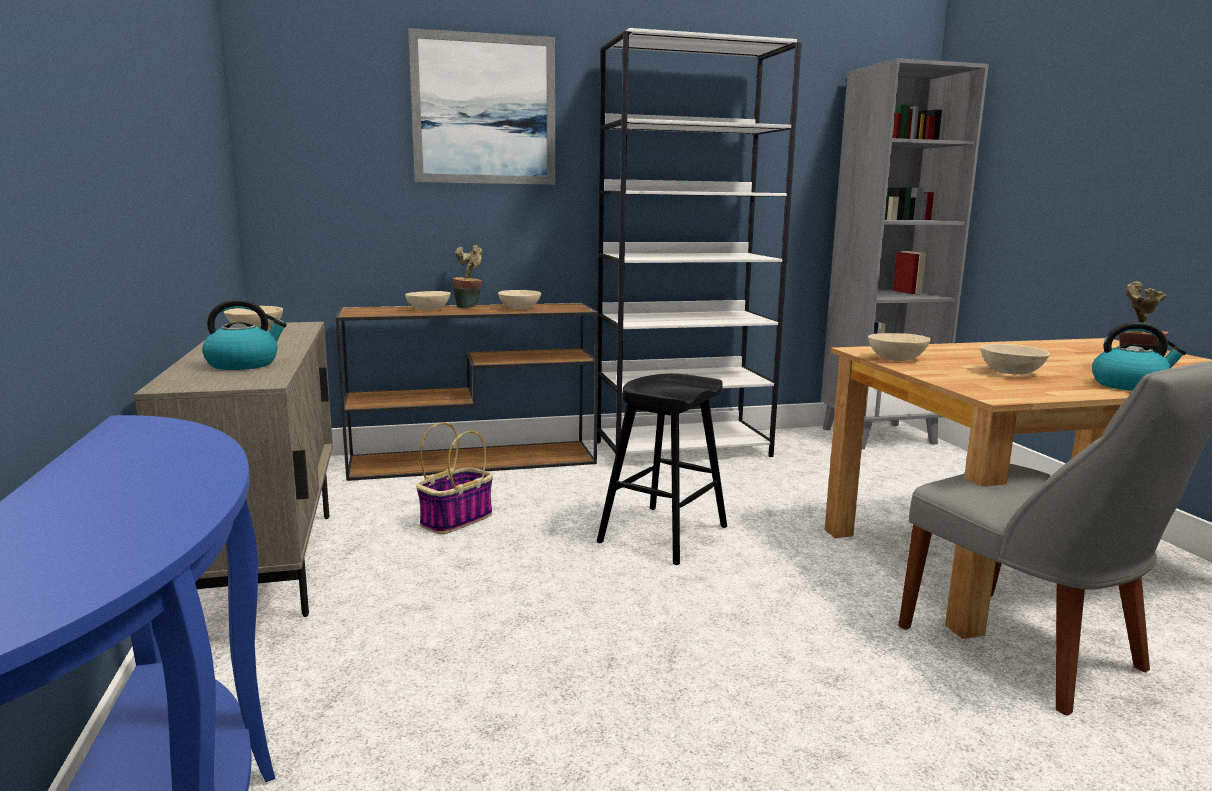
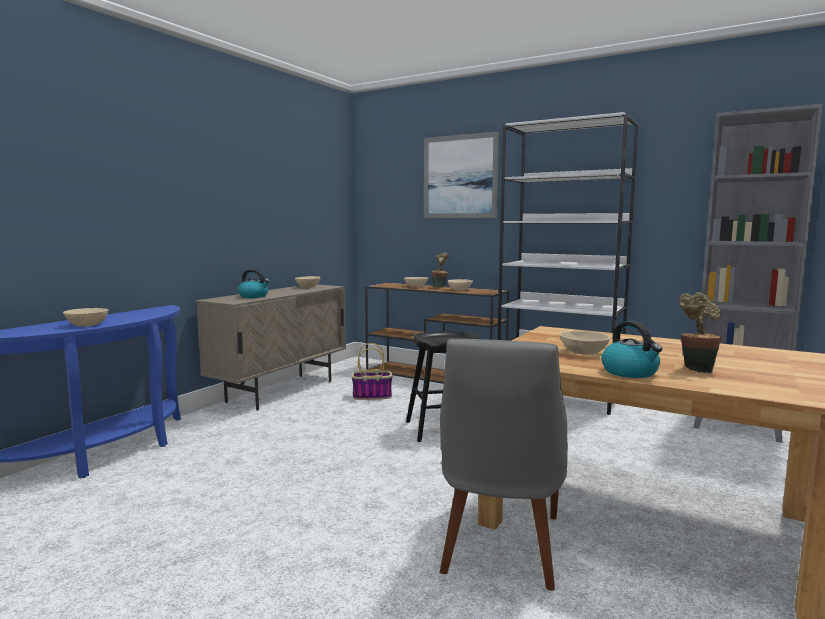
camera: 45 degrees right, 5 degrees down
beige bowl [868,333,931,361] -> beige bowl moved to [63,308,108,327]

